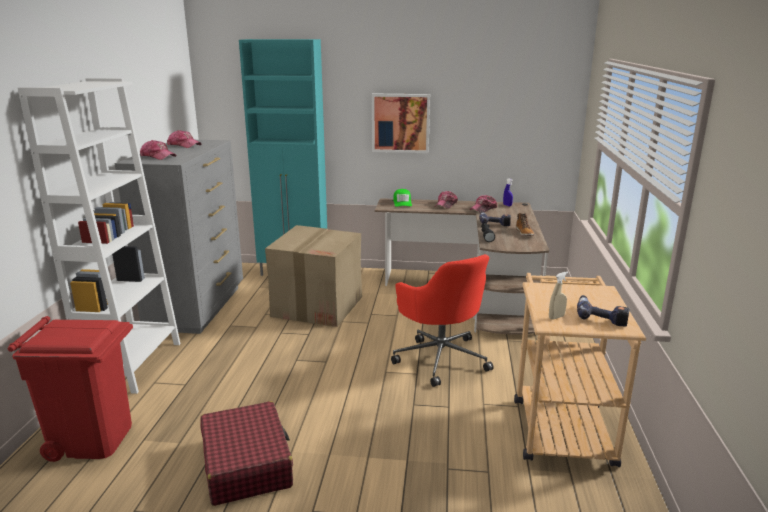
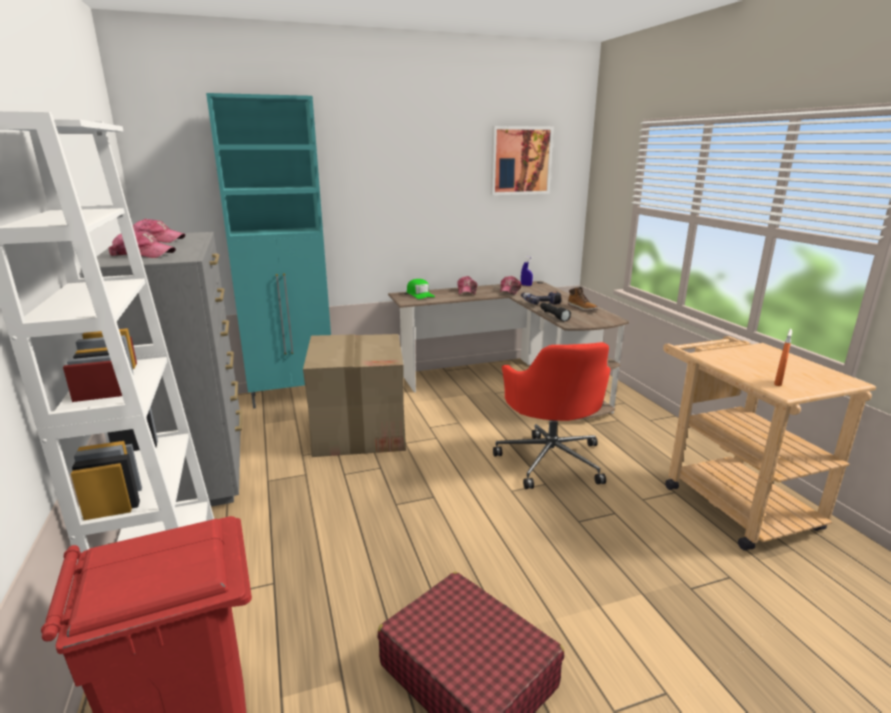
camera: 25 degrees left, 0 degrees up
picture [372,93,430,153] -> picture moved to [491,126,554,195]
red office chair [391,254,494,387] -> red office chair turned 45 degrees clockwise [493,342,610,489]
beige spray bottle [549,272,568,320] -> orange spray bottle [774,329,792,386]
power drill [577,295,629,327] -> none

